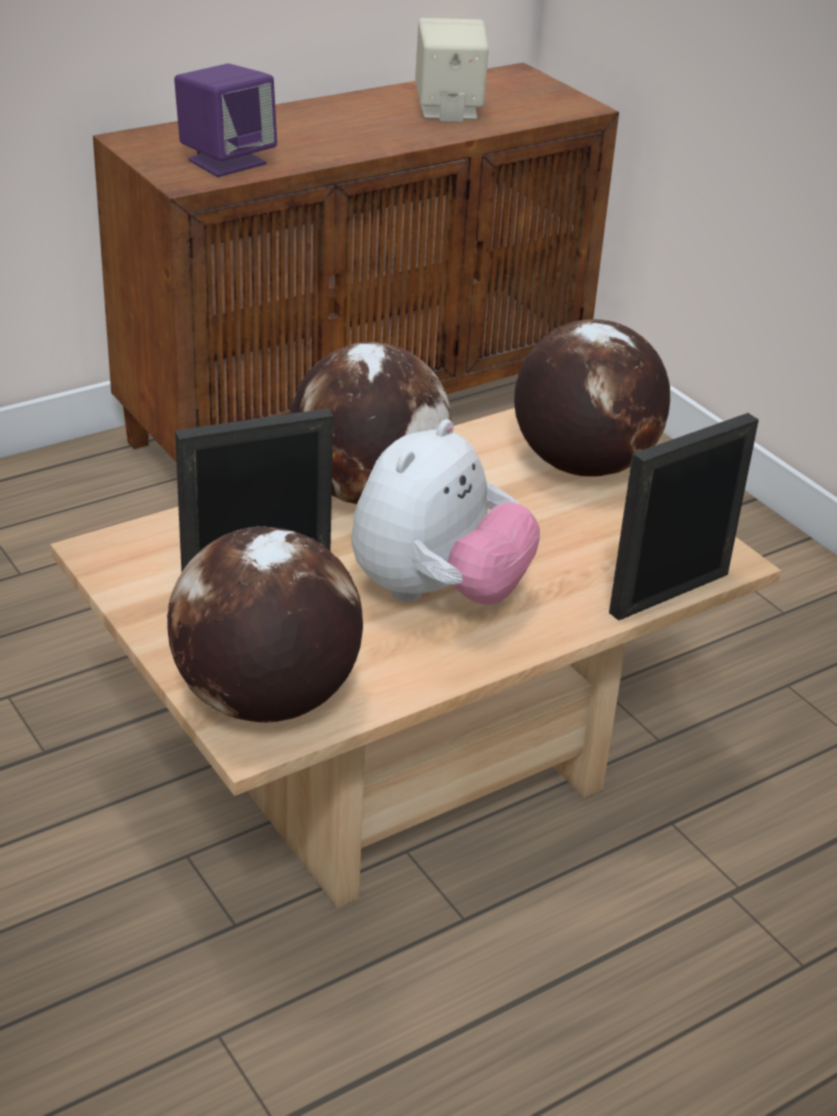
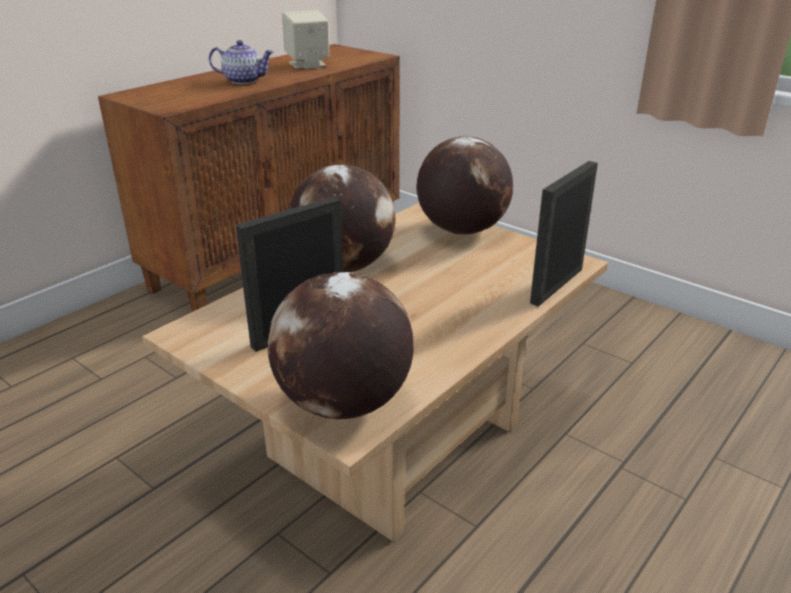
camera: 15 degrees left, 5 degrees down
purple speaker [174,63,277,177] -> none
plush toy [351,419,540,605] -> none
none -> teapot [209,40,274,84]

